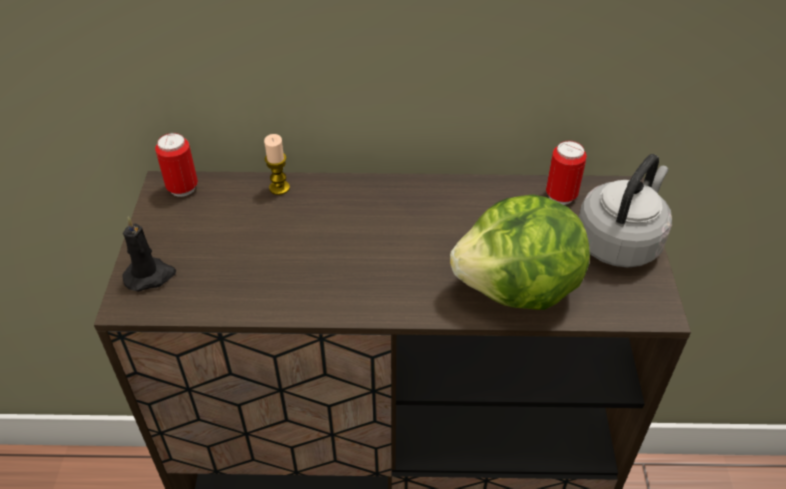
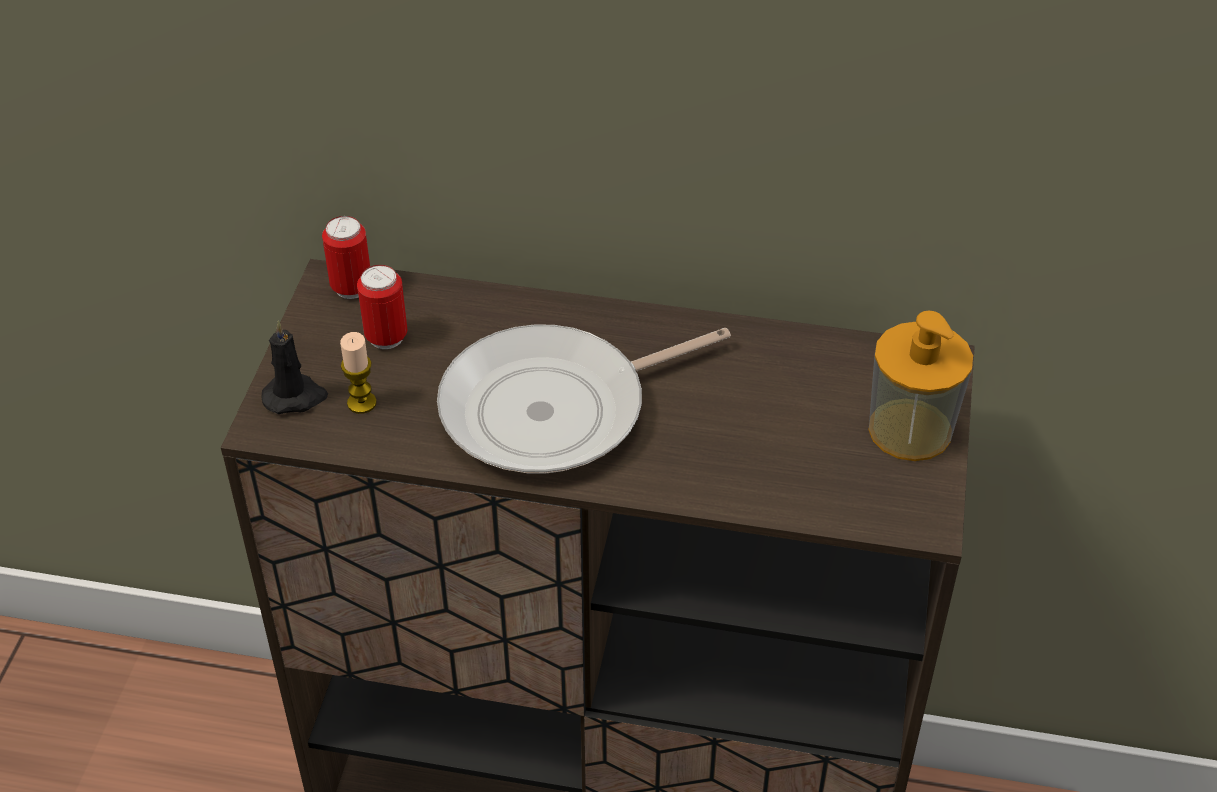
camera: 10 degrees right, 0 degrees up
candle [264,134,290,195] -> candle moved to [340,332,377,414]
lettuce [450,194,590,310] -> none
can [546,140,587,205] -> can moved to [357,265,408,349]
grey kettle [579,154,672,268] -> soap dispenser [868,311,973,461]
none -> frying pan [437,324,731,474]

